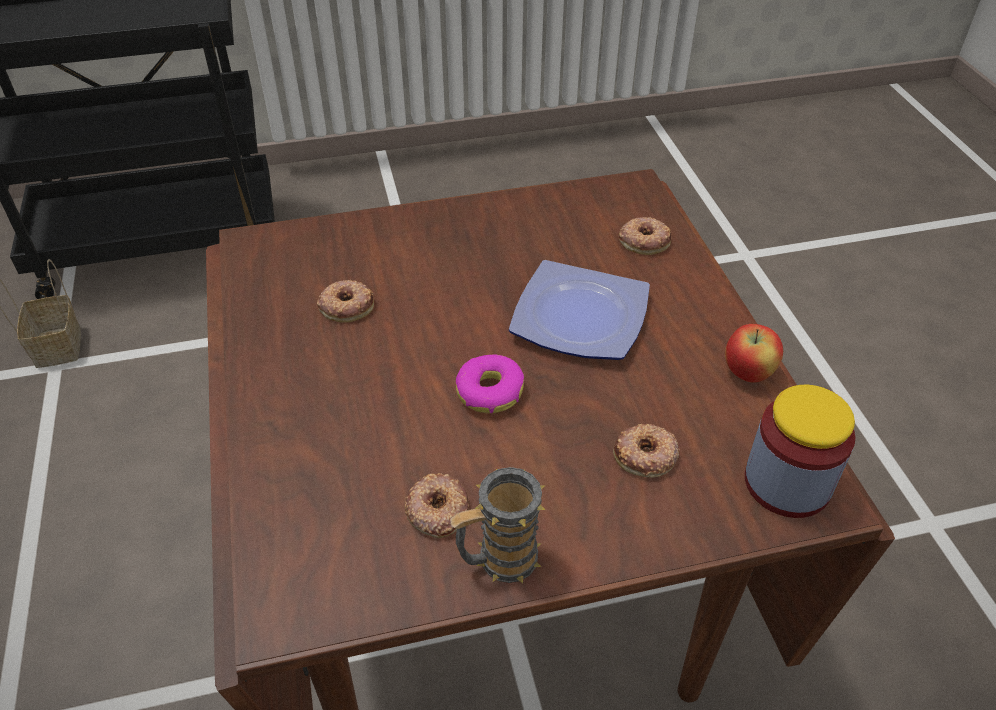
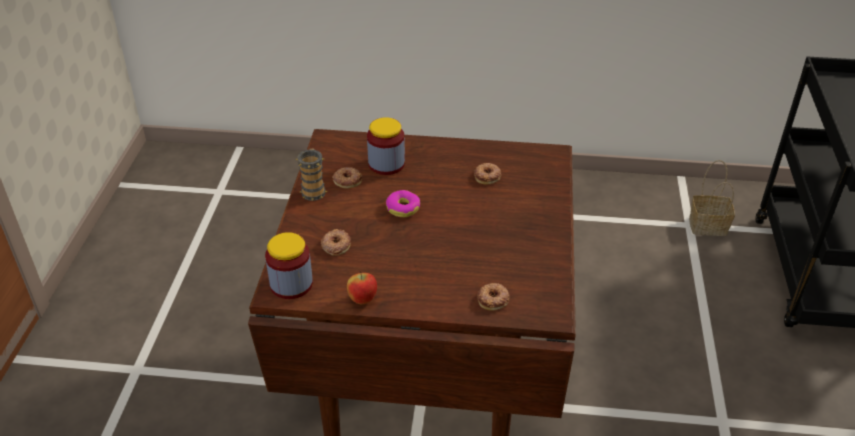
camera: 110 degrees right, 5 degrees down
plate [509,260,650,360] -> none
none -> jar [367,117,405,175]

